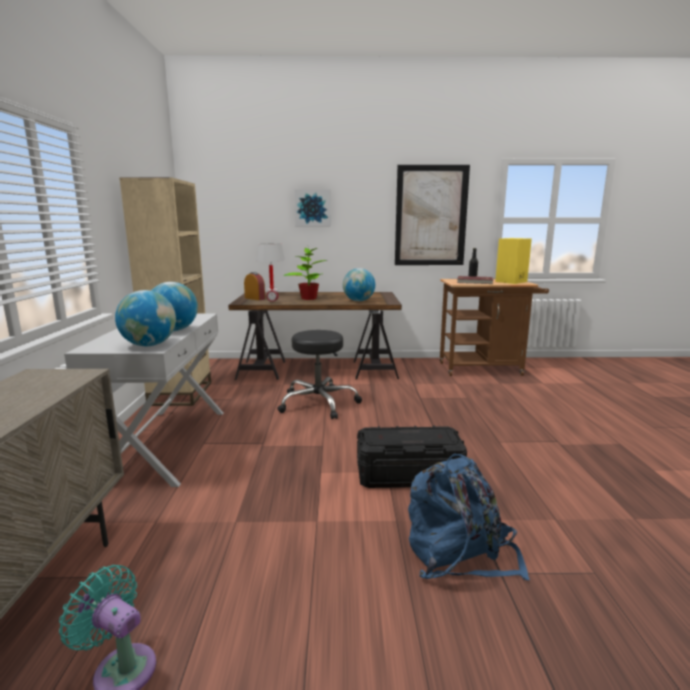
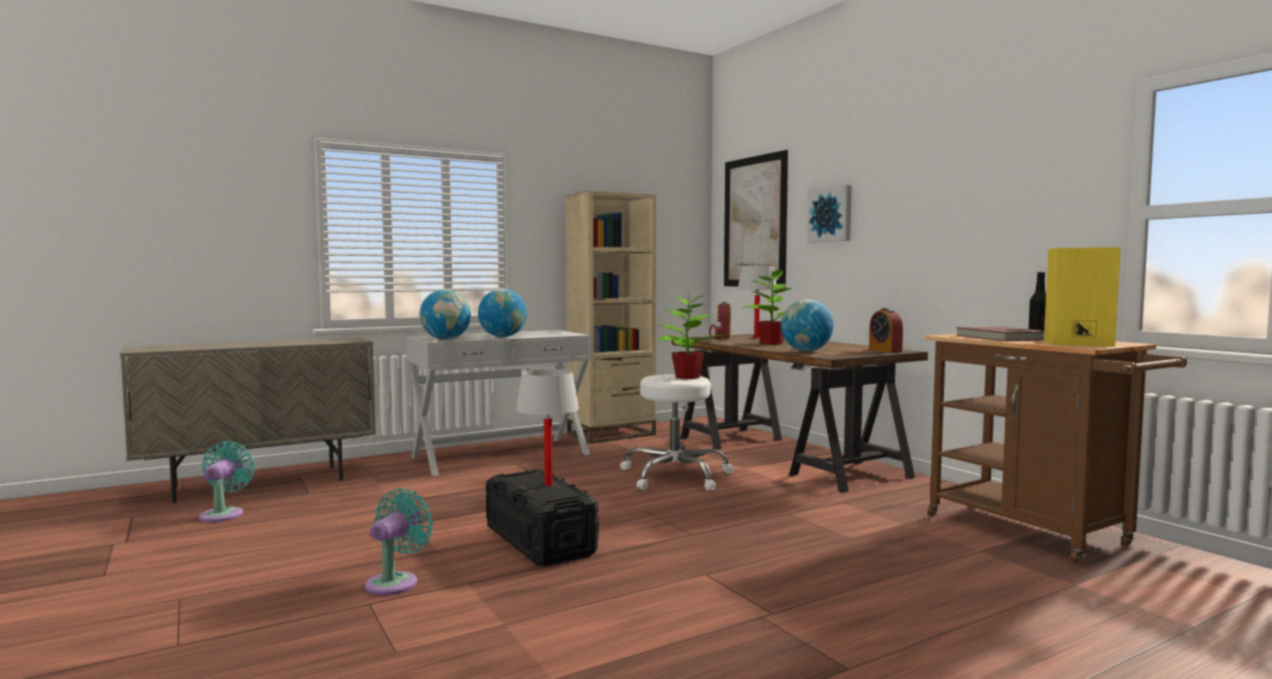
camera: 60 degrees right, 10 degrees down
black stool [277,330,362,419] -> white stool [620,374,734,491]
picture [395,165,470,265] -> picture moved to [724,150,788,288]
blue backpack [408,454,530,580] -> turquoise fan [365,488,434,596]
none -> white table lamp [516,369,579,486]
none -> potted plant [658,292,725,379]
none -> alarm clock [869,308,903,353]

